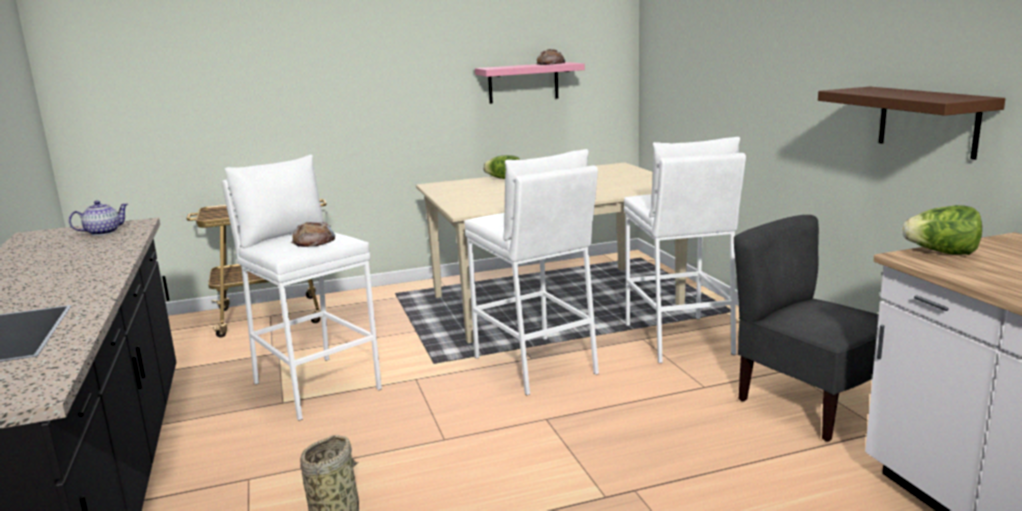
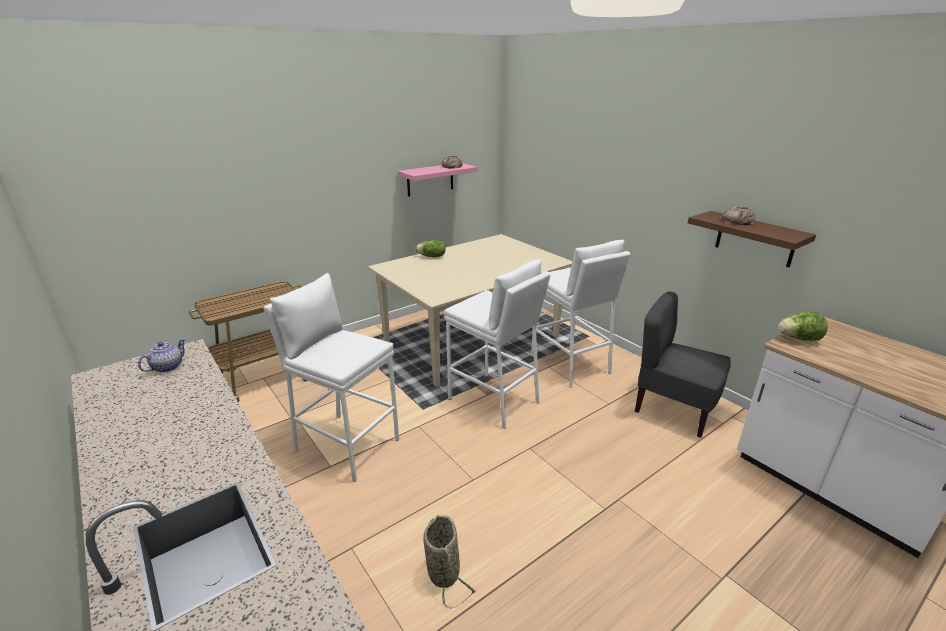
camera: 20 degrees left, 10 degrees up
bread [291,222,335,247] -> bread moved to [721,207,755,225]

